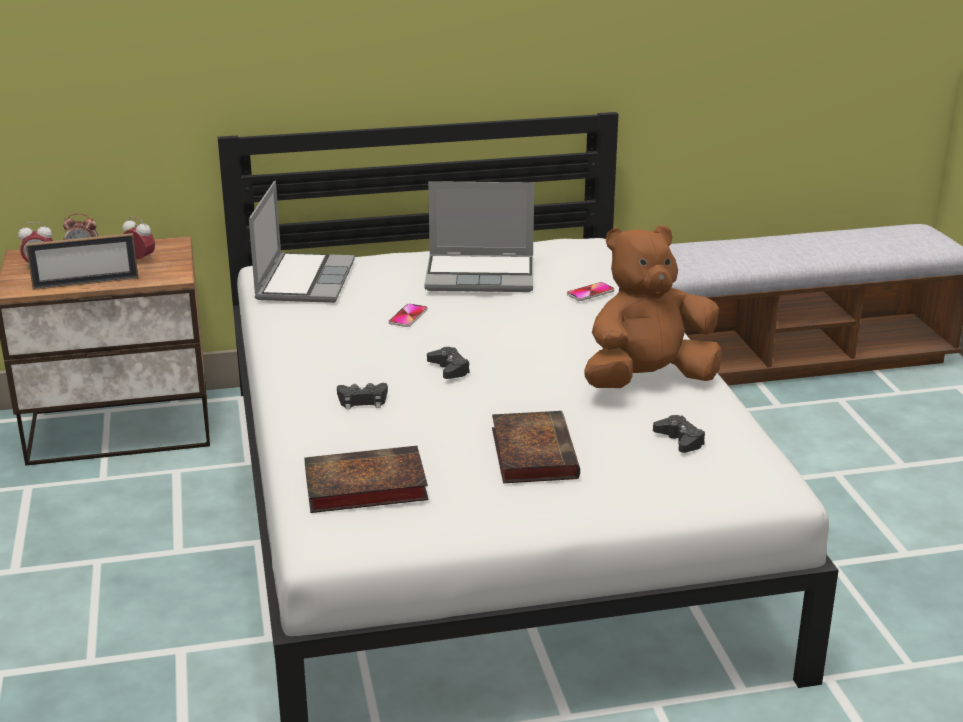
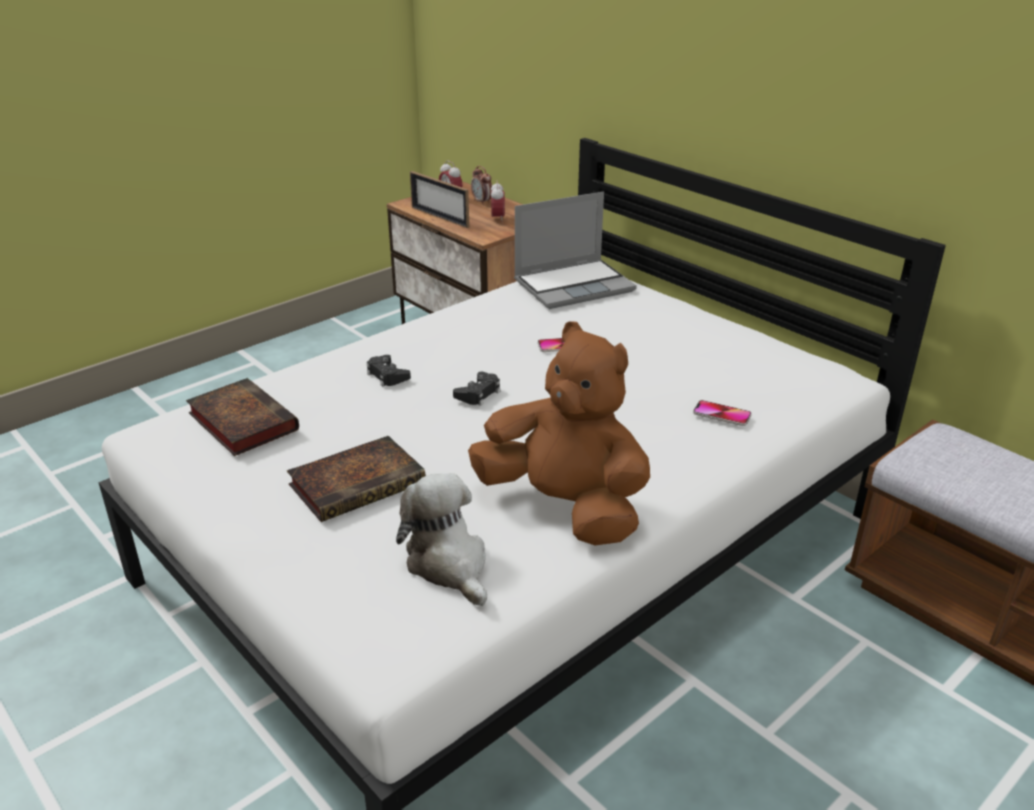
camera: 60 degrees right, 5 degrees up
laptop [424,181,534,292] -> none
black game controller [653,415,705,453] -> plush toy [396,473,487,606]

